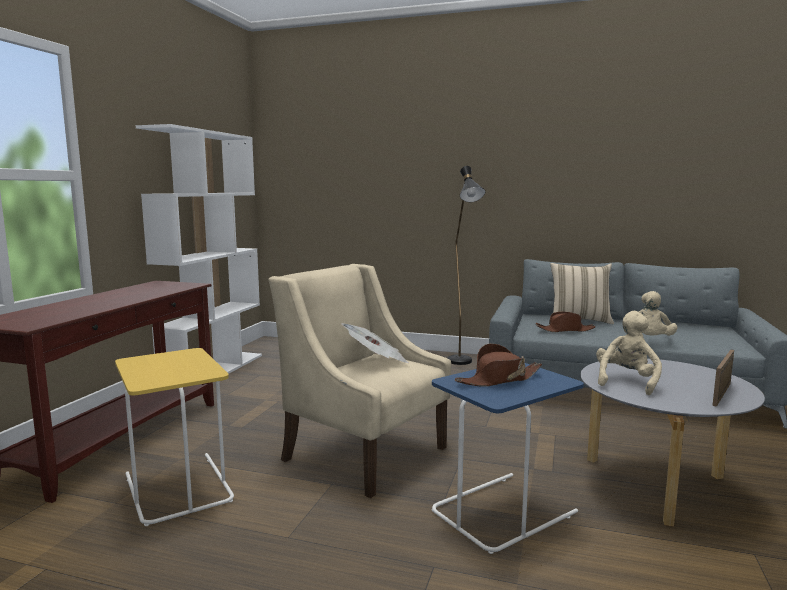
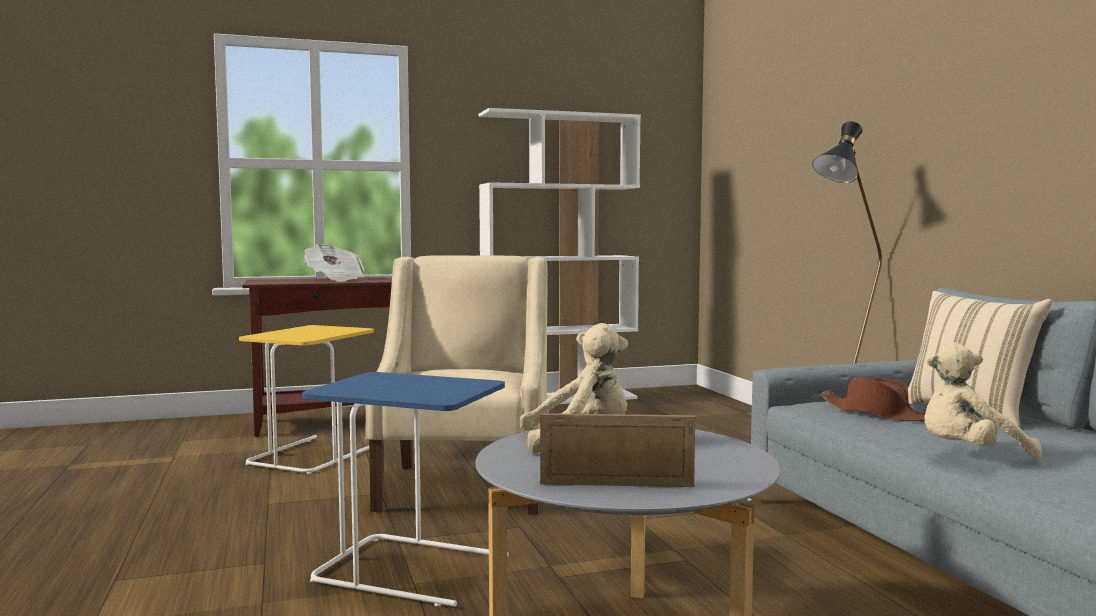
camera: 55 degrees right, 5 degrees down
newspaper [341,323,409,363] -> newspaper moved to [304,244,365,282]
brown hat [455,343,542,387] -> none

